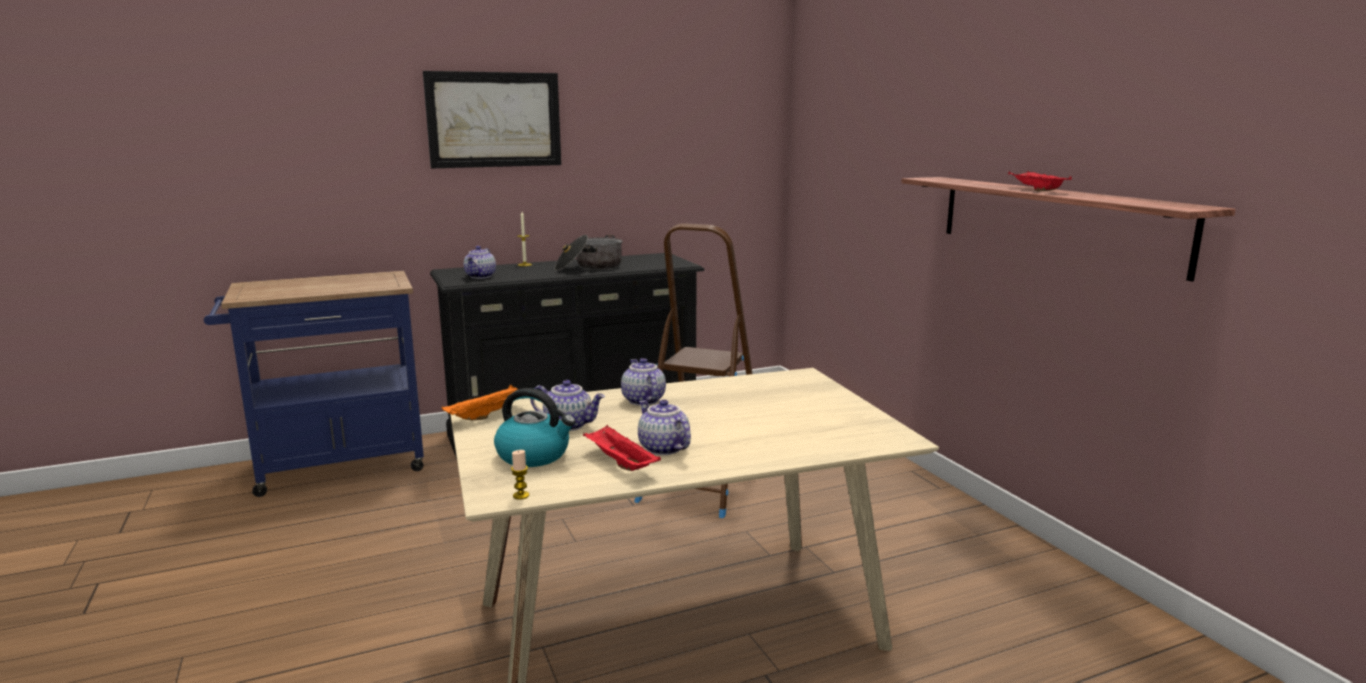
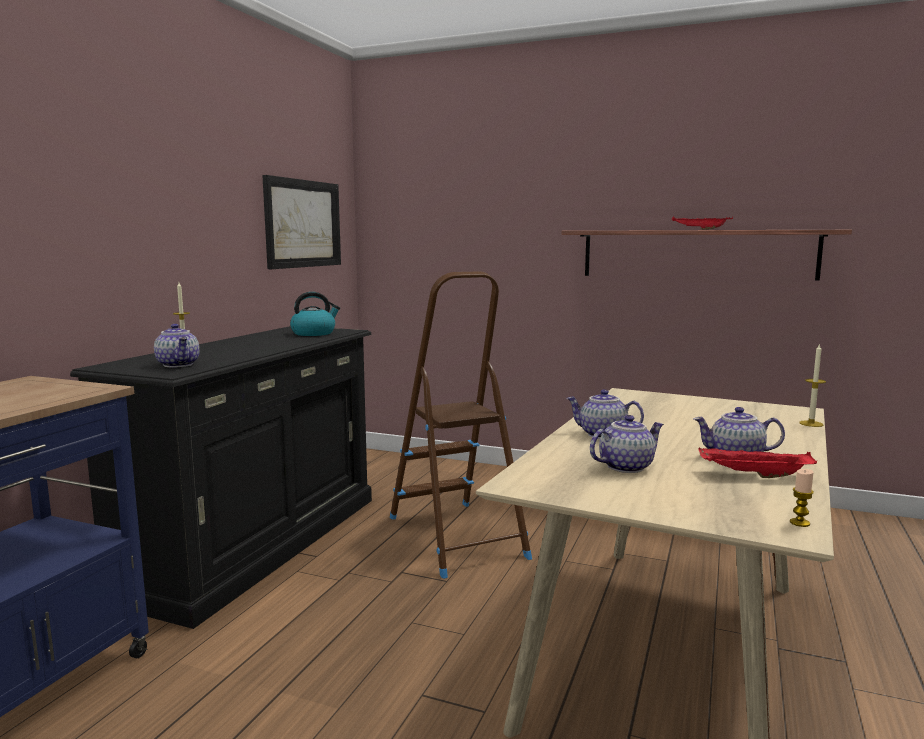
camera: 45 degrees left, 5 degrees down
picture [423,71,561,168] -> picture moved to [262,175,341,269]
orange tray [442,385,518,421] -> none
kettle [494,388,576,467] -> kettle moved to [290,292,340,336]
cooking pot [555,235,623,271] -> none
none -> candle [799,343,826,427]

